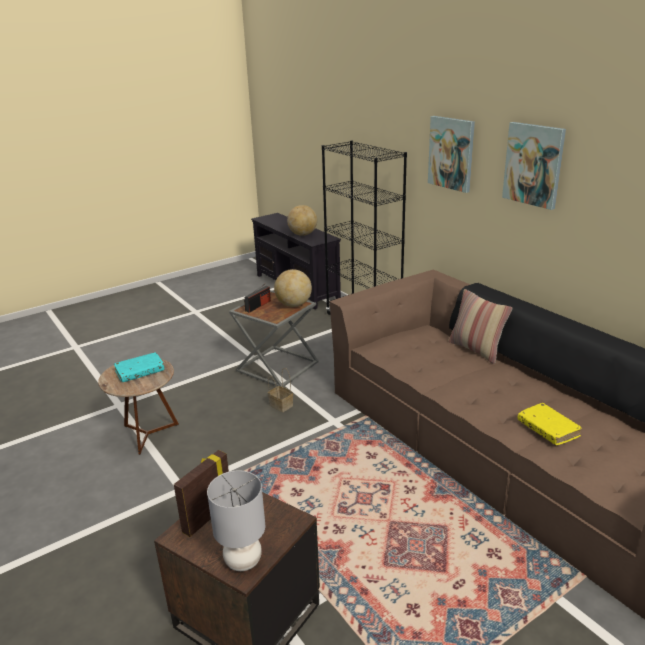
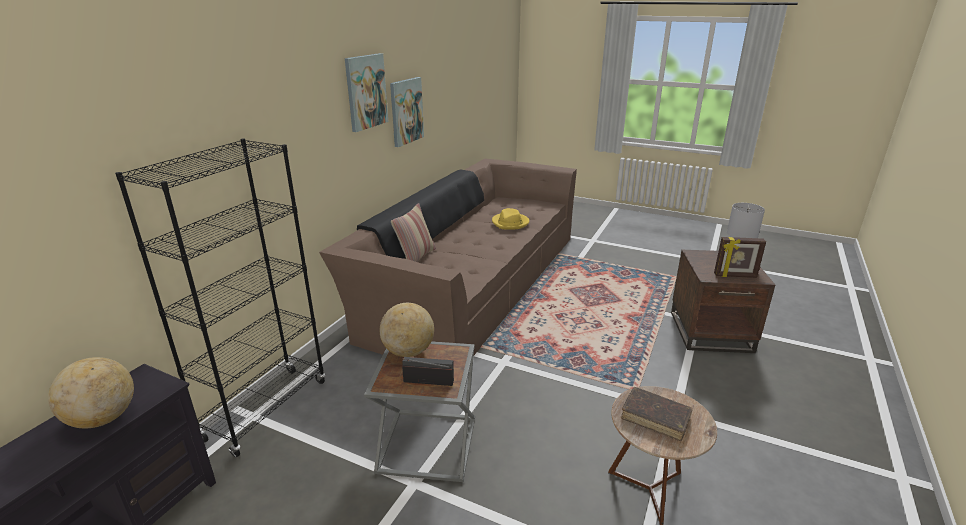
camera: 120 degrees left, 0 degrees up
turquoise book [114,352,165,382] -> brown book [621,387,693,441]
basket [268,368,293,412] -> none
picture [428,116,475,193] -> picture moved to [390,77,424,147]
yellow book [517,403,582,445] -> yellow hat [492,208,529,230]

